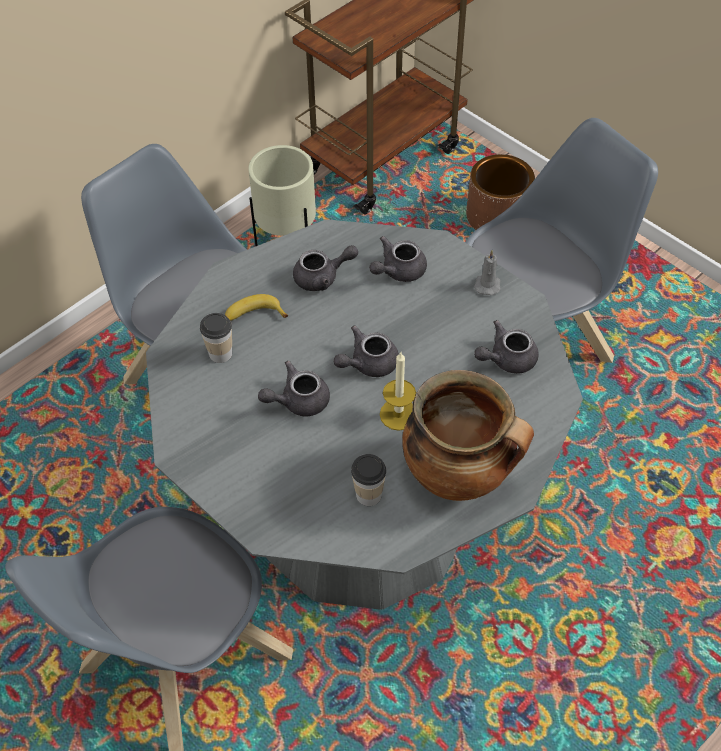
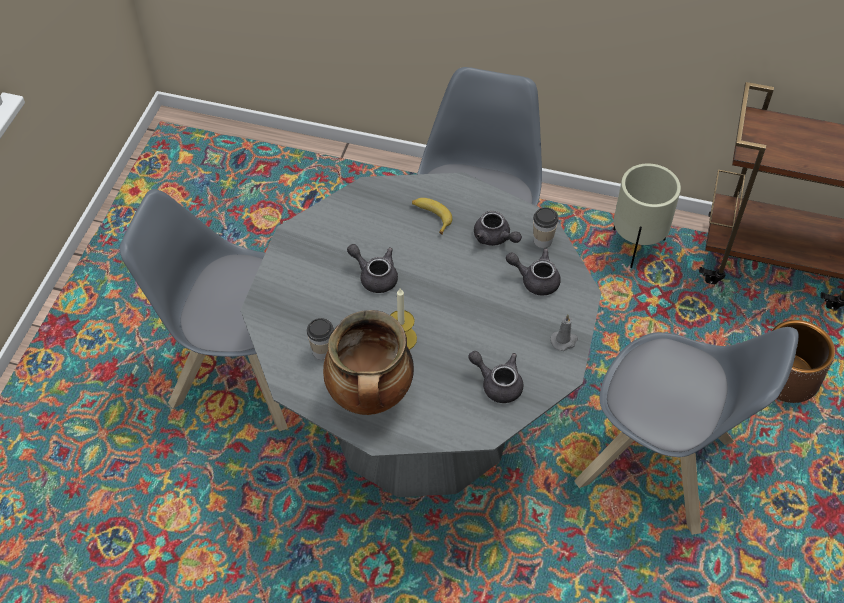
camera: 60 degrees right, 0 degrees up
cup [200,313,232,363] -> cup moved to [533,207,559,248]
grey teapot [334,326,399,377] -> none

